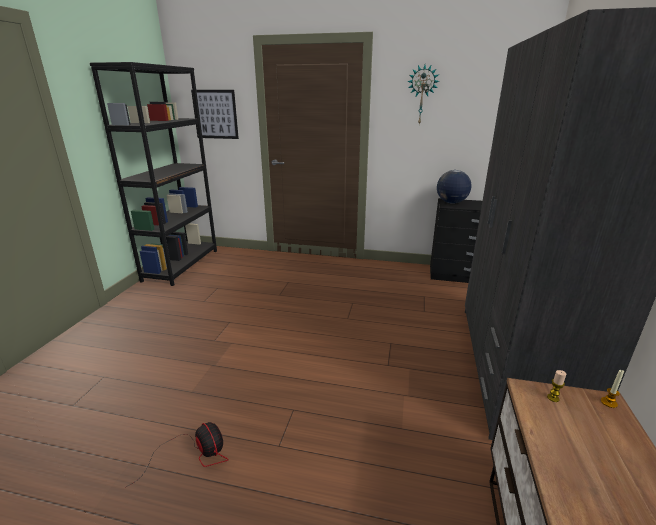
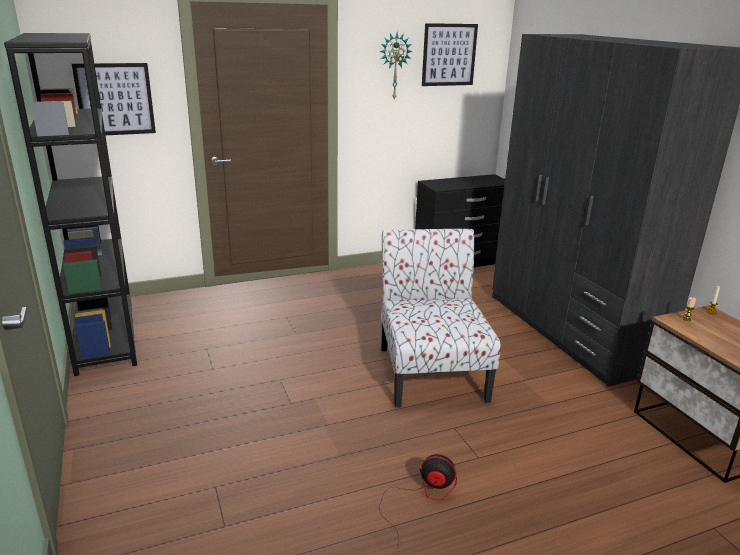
camera: 35 degrees left, 0 degrees up
globe [437,170,471,204] -> none
none -> chair [381,229,501,408]
none -> picture [422,23,478,86]

